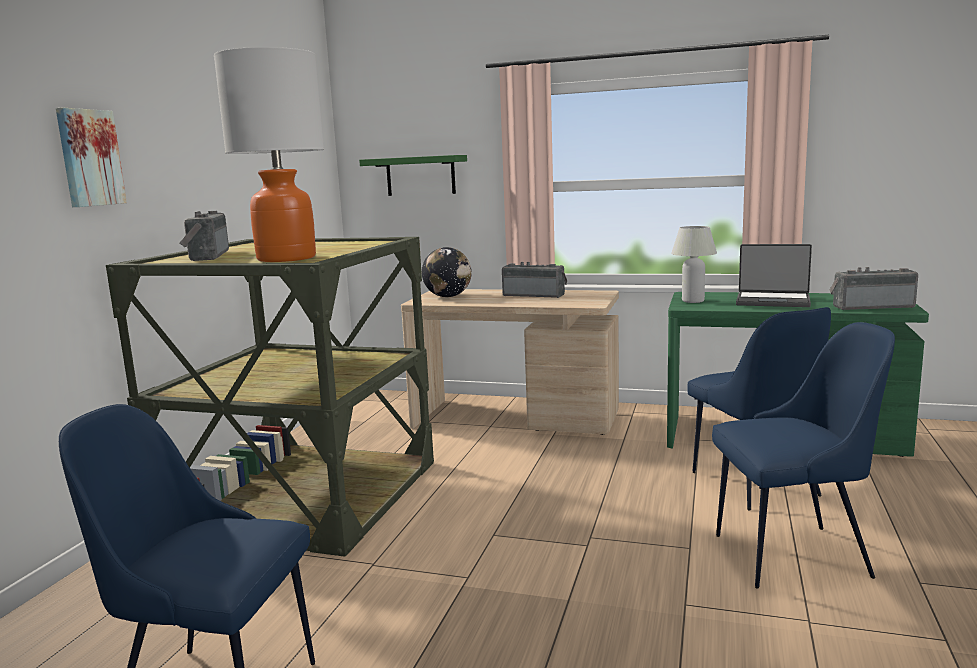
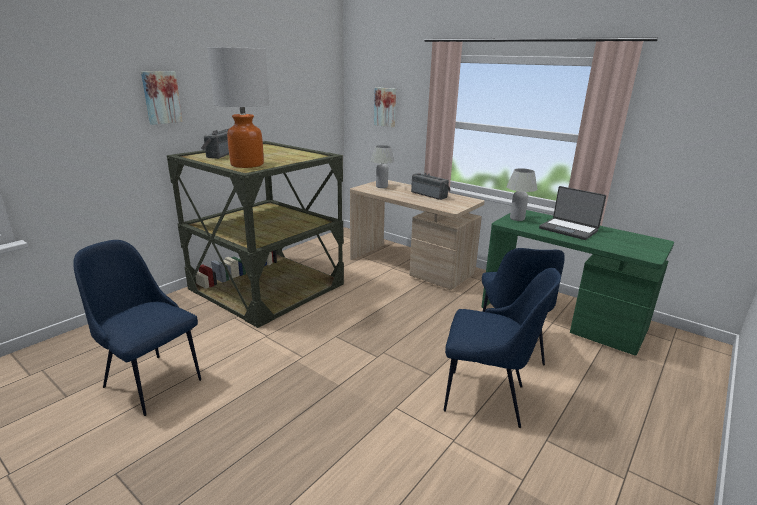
camera: 20 degrees right, 10 degrees up
green shelf [359,155,467,196] -> picture [374,87,396,127]
globe [422,247,472,297] -> white table lamp [371,145,395,188]
radio [830,267,918,310] -> none

